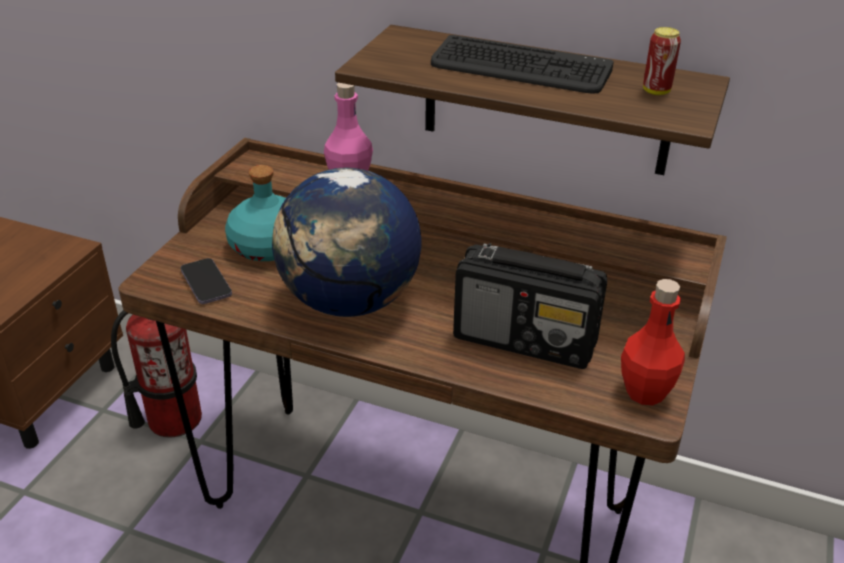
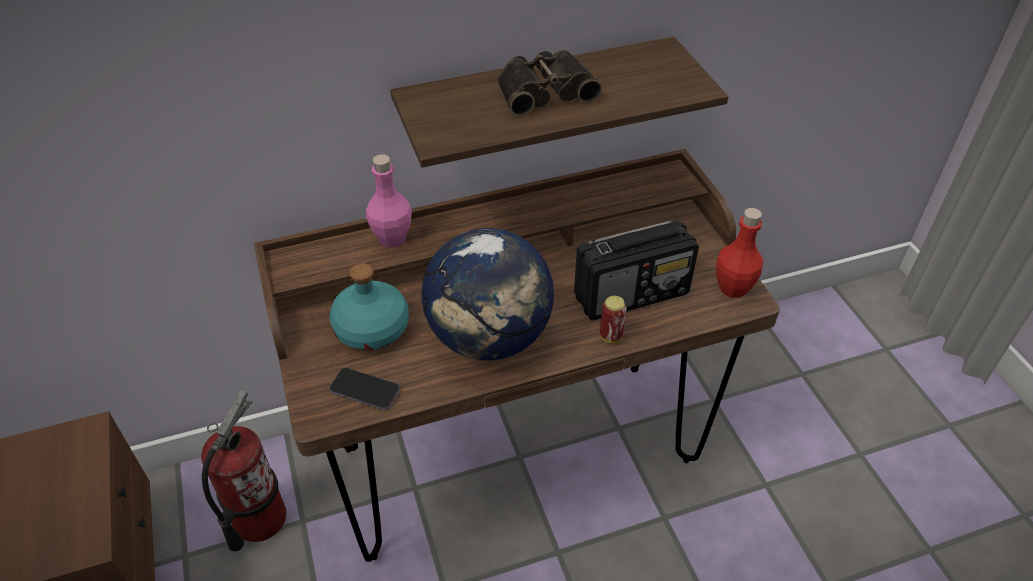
camera: 40 degrees left, 10 degrees up
keyboard [431,35,614,94] -> binoculars [497,50,602,117]
can [643,27,681,95] -> can moved to [600,296,626,343]

